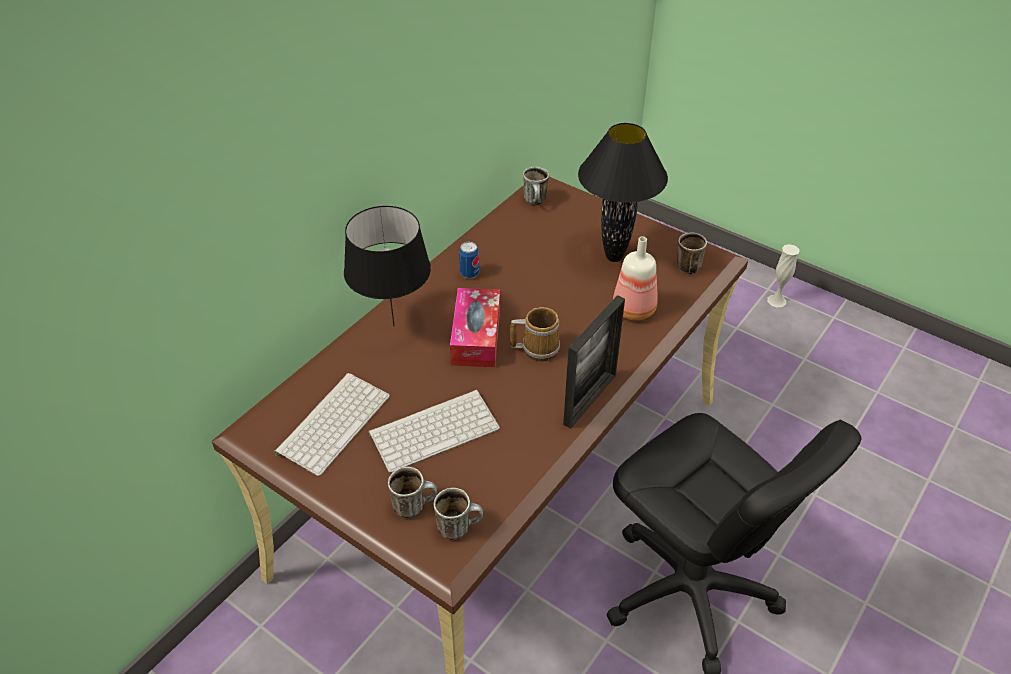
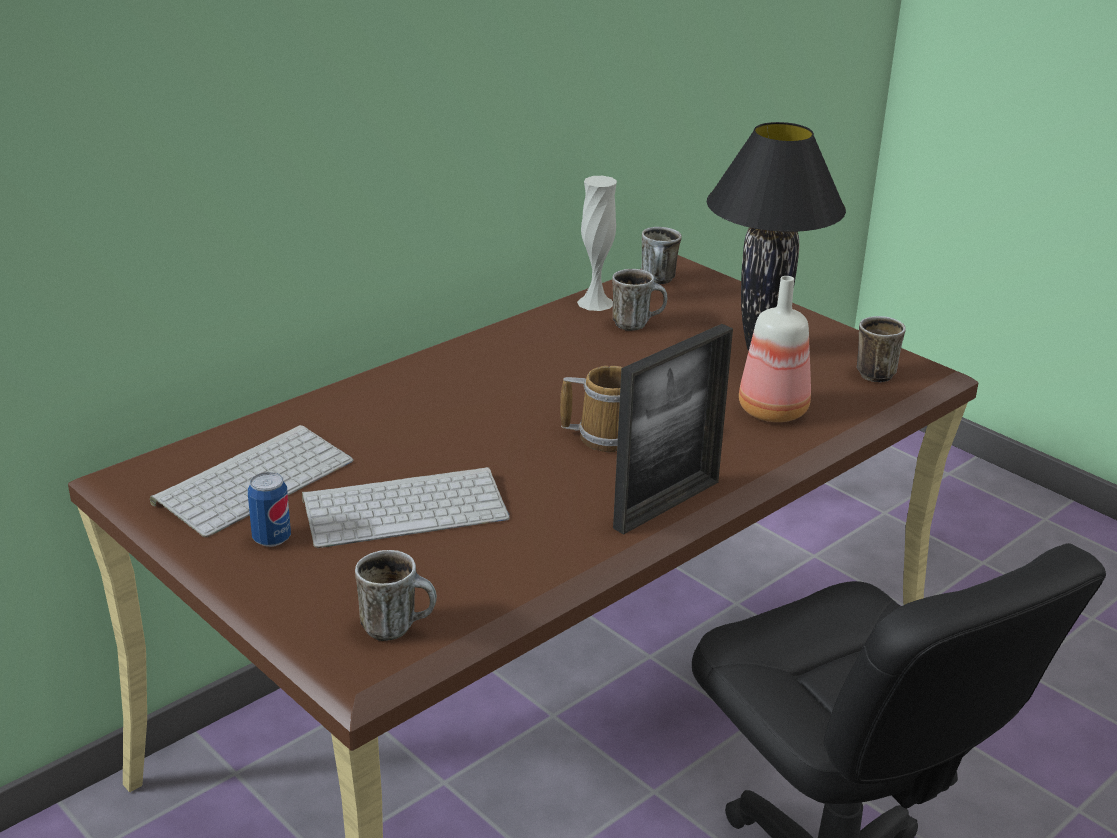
camera: 10 degrees right, 15 degrees down
black table lamp [344,206,431,327] -> none
mug [388,467,437,518] -> mug moved to [612,269,667,331]
tissue box [450,288,500,367] -> none
can [459,242,479,278] -> can moved to [248,472,291,547]
white vase [767,244,800,307] -> white vase moved to [577,176,617,311]

